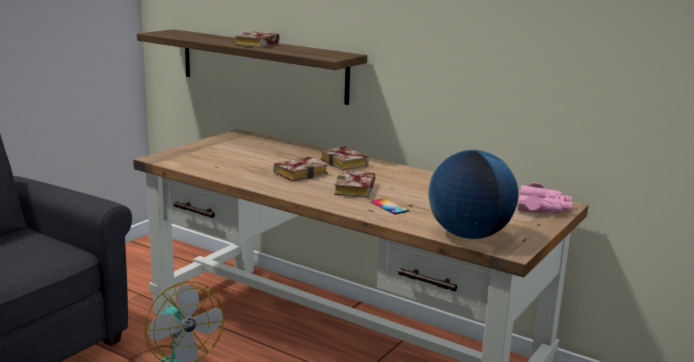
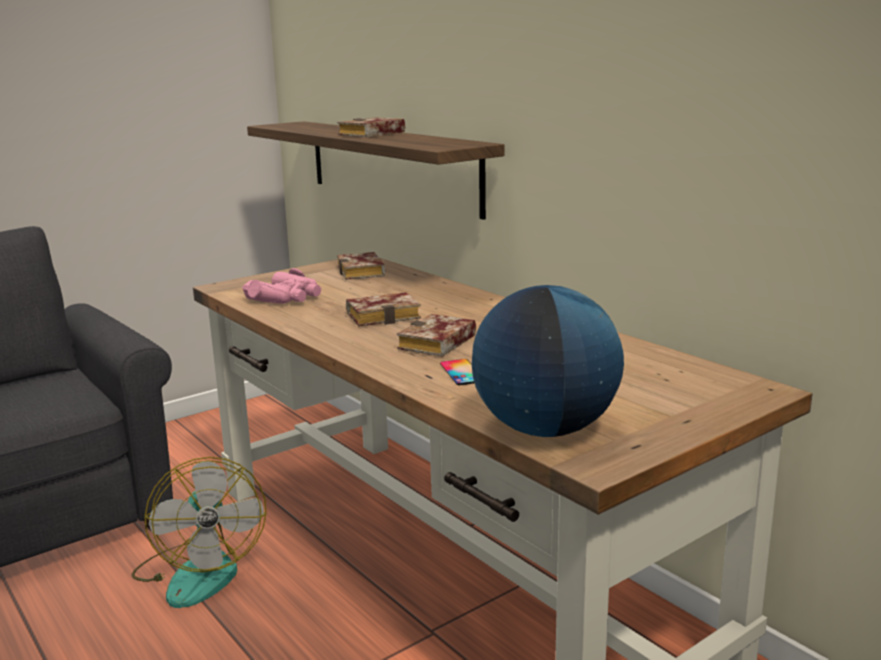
camera: 20 degrees right, 0 degrees up
book [320,147,369,170] -> book moved to [337,252,385,280]
pink binoculars [518,182,572,214] -> pink binoculars moved to [242,268,321,304]

